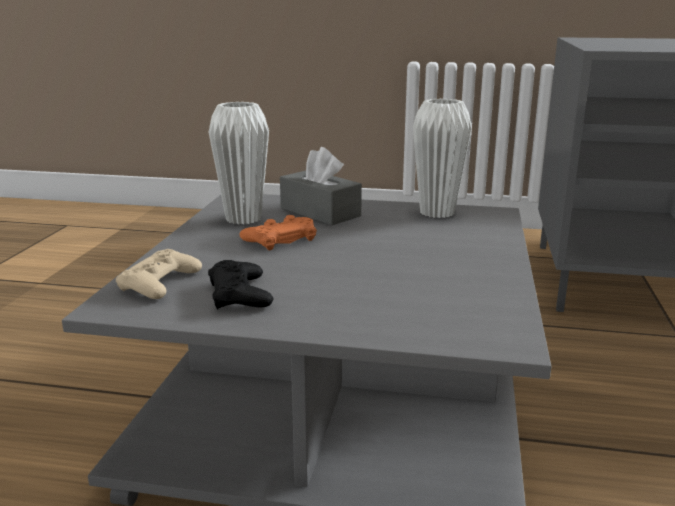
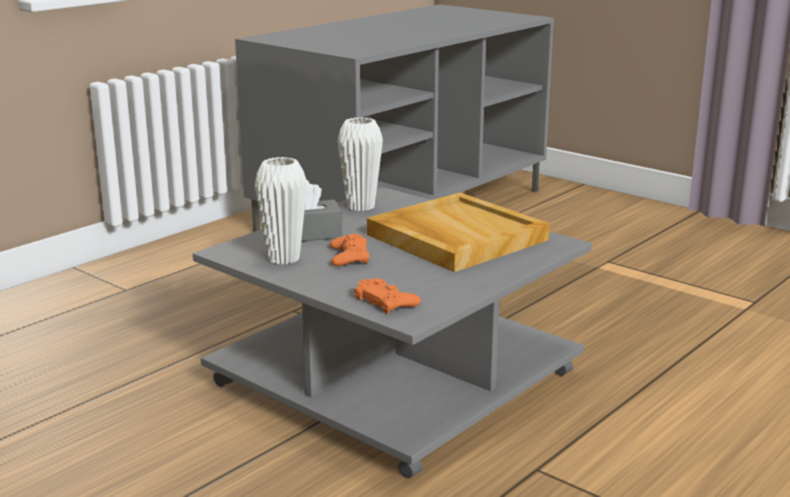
camera: 60 degrees left, 0 degrees up
beige game controller [116,249,202,299] -> orange game controller [354,278,421,313]
black game controller [208,260,273,309] -> none
none -> beige tray [367,192,550,272]

